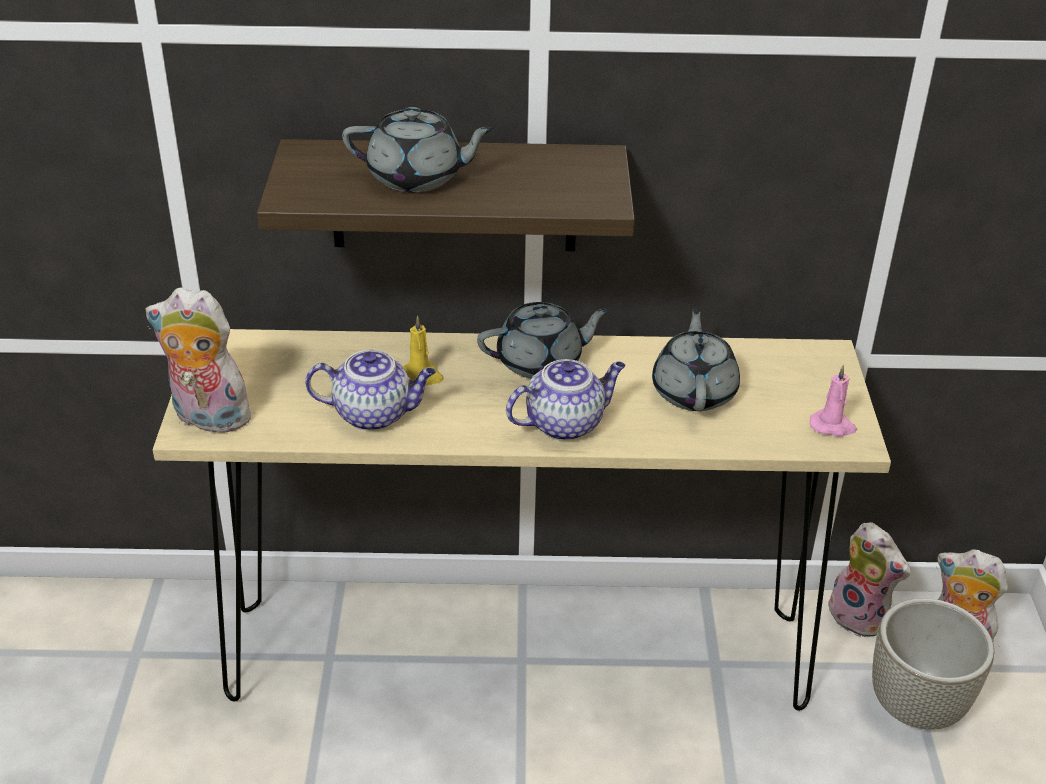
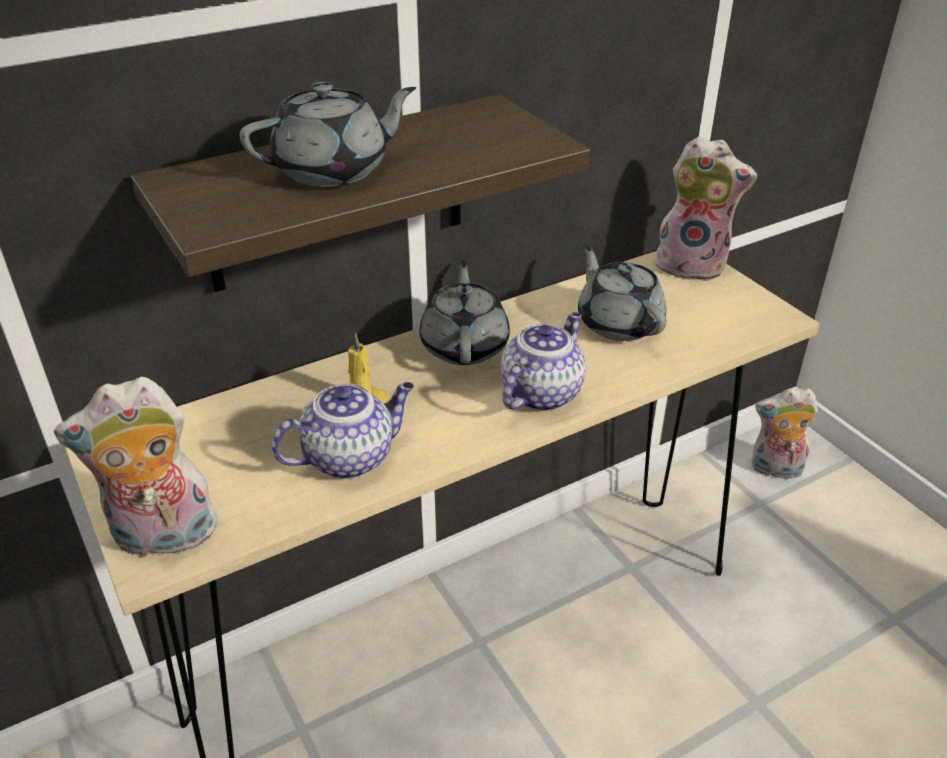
camera: 30 degrees left, 0 degrees up
grey teapot [477,302,610,379] -> grey teapot turned 45 degrees counterclockwise [419,260,510,365]
pink candle [810,365,857,437] -> none
plush toy [828,522,910,638] -> plush toy moved to [655,136,757,281]
grey planter [872,598,995,730] -> none

